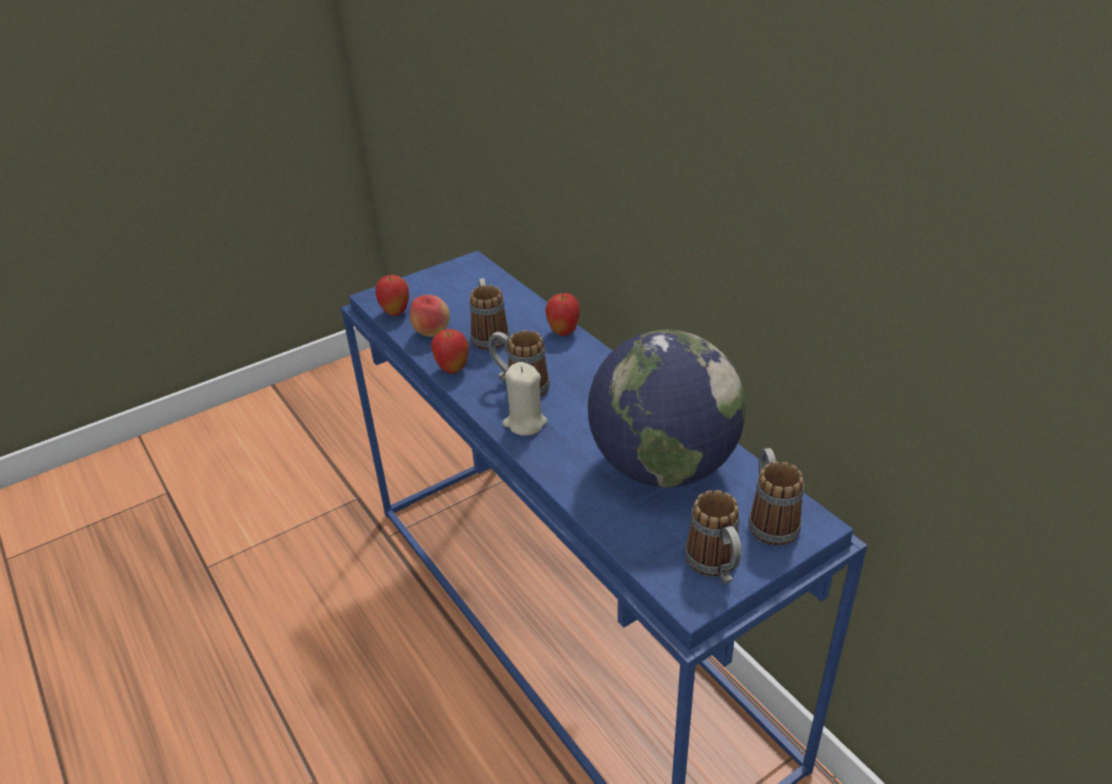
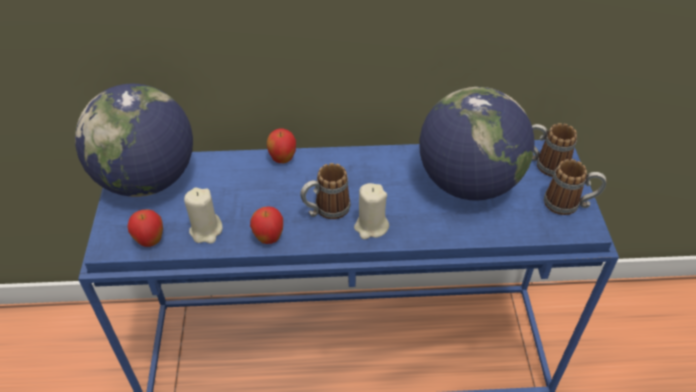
camera: 60 degrees left, 10 degrees up
apple [410,295,450,337] -> beige candle [184,187,222,244]
mug [470,278,510,350] -> none
none -> globe [75,84,193,197]

